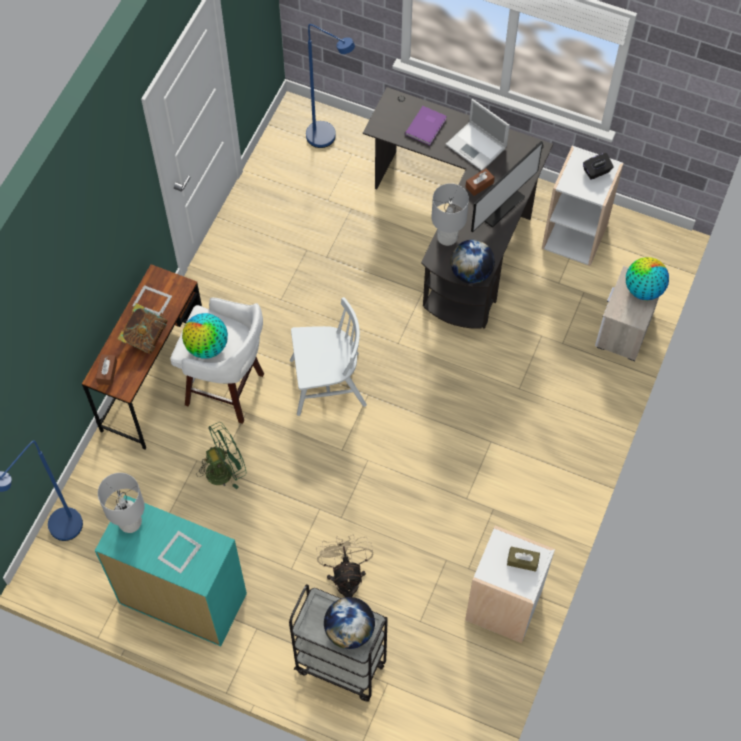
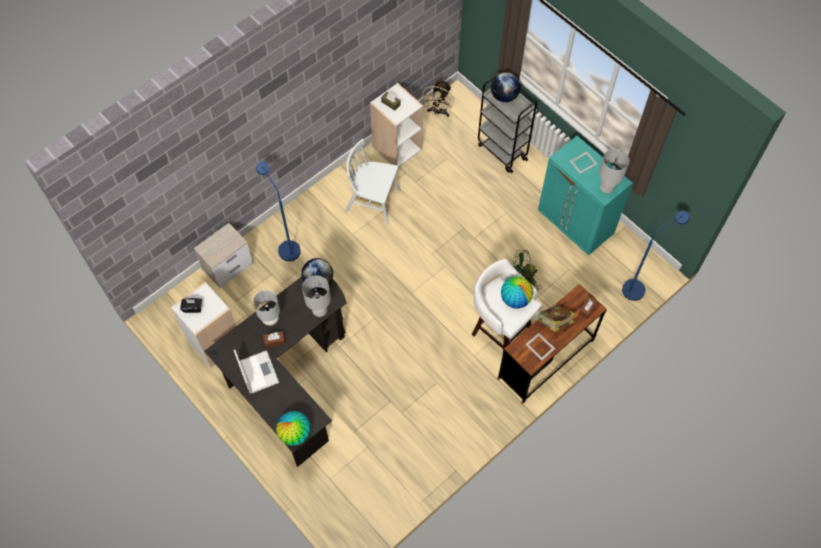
camera: 155 degrees left, 0 degrees up
white chair [290,297,367,416] -> white chair moved to [345,139,401,225]
blue floor lamp [306,24,355,148] -> blue floor lamp moved to [256,161,301,261]
beige fan [316,534,374,597] -> beige fan moved to [421,80,455,117]
purple book [405,106,447,145] -> none
monitor [471,141,543,233] -> grey table lamp [253,290,280,326]
globe [626,257,669,300] -> globe moved to [276,411,311,446]

